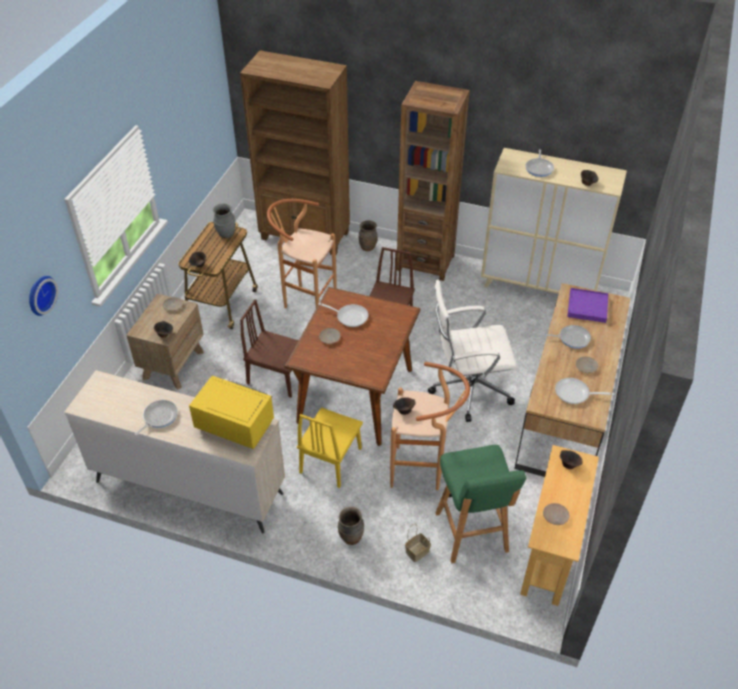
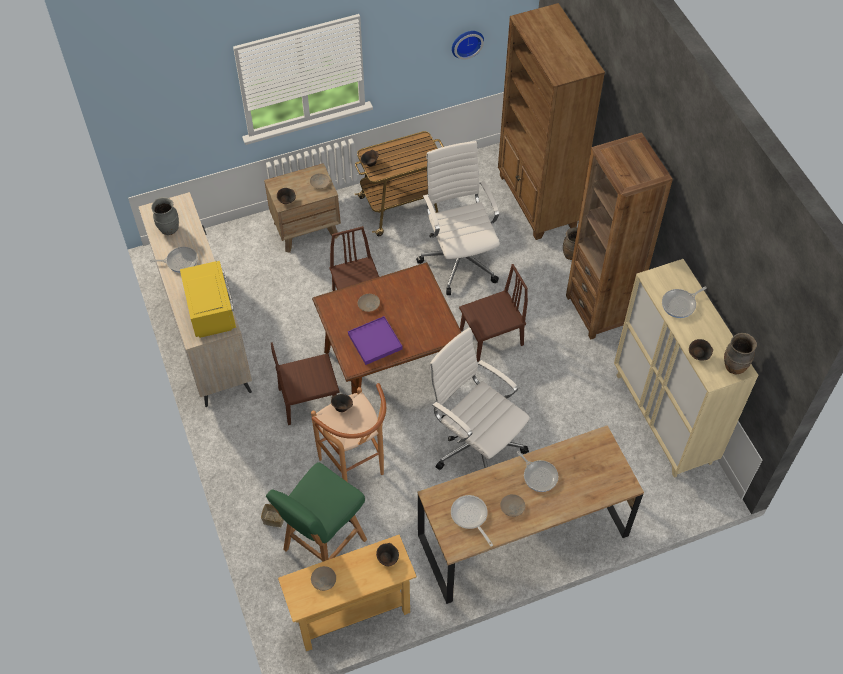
camera: 50 degrees right, 10 degrees up
wall clock [29,276,58,316] -> wall clock moved to [452,31,484,60]
grey vase [213,203,235,238] -> grey vase moved to [151,197,179,235]
brown stool [267,199,336,308] -> white office chair [416,141,500,295]
yellow chair [297,407,363,488] -> brown chair [271,342,339,425]
frying pan [318,303,368,327] -> none
brown vase [338,507,364,545] -> brown vase moved to [724,333,757,375]
purple tray [567,288,608,323] -> purple tray moved to [348,316,402,365]

